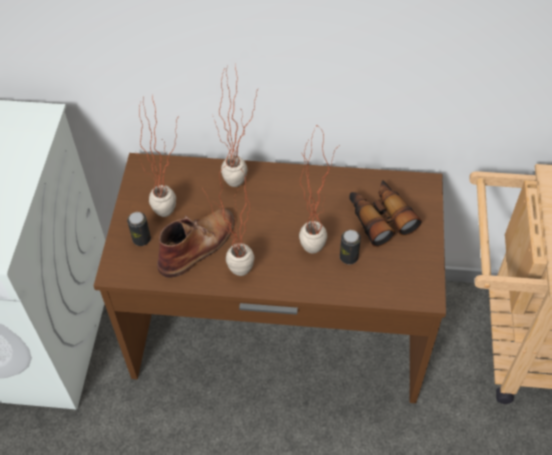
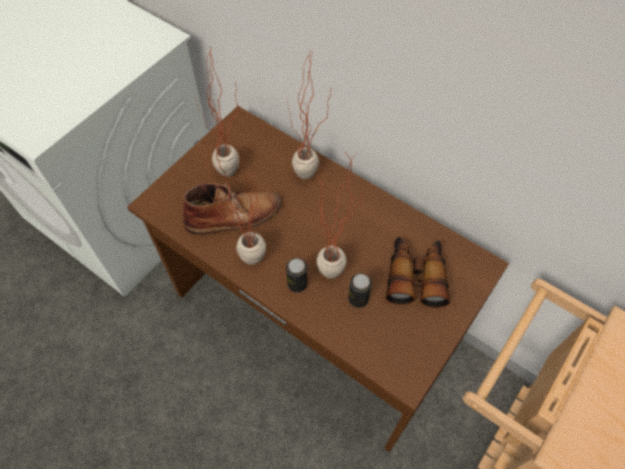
camera: 30 degrees right, 5 degrees up
can [127,212,151,246] -> can moved to [286,258,307,293]

